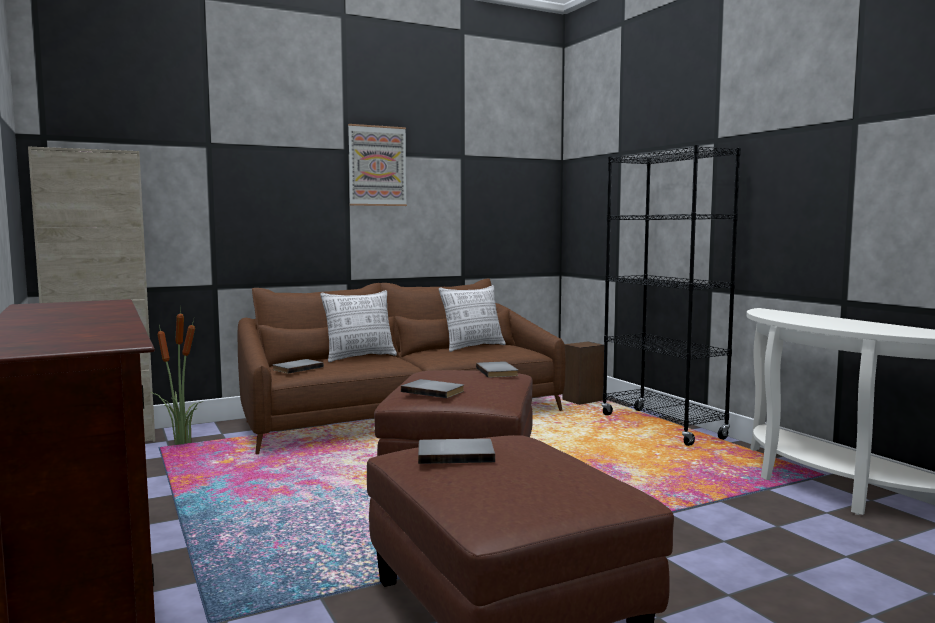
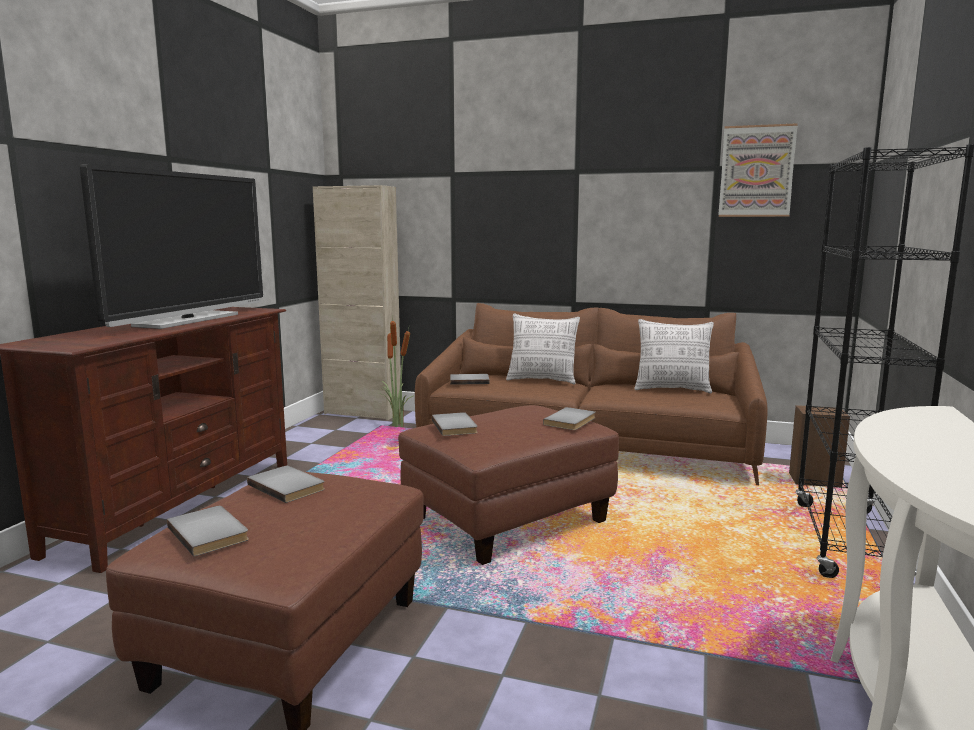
camera: 45 degrees right, 5 degrees up
picture [348,124,407,206] -> picture moved to [718,123,798,217]
none -> television [80,164,263,329]
none -> grey book [167,506,249,557]

